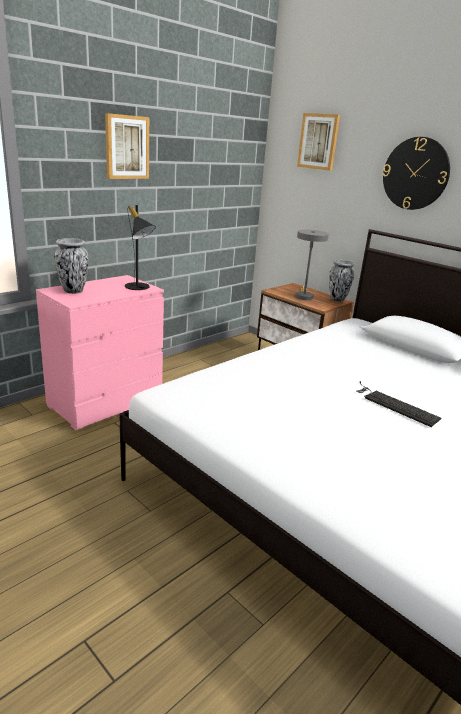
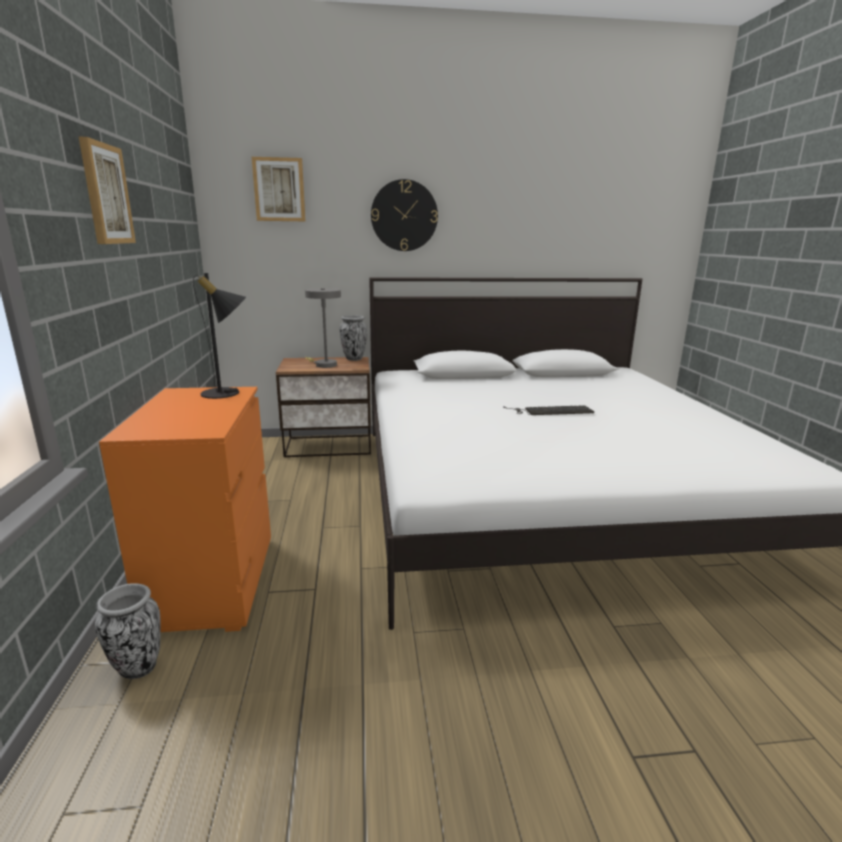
camera: 50 degrees left, 5 degrees down
pink dresser [36,275,164,430] -> orange dresser [99,387,271,632]
vase [54,238,88,294] -> vase moved to [95,583,161,679]

